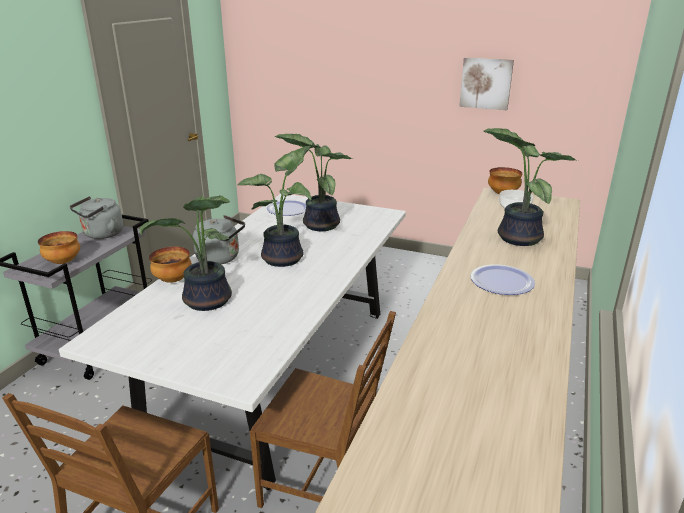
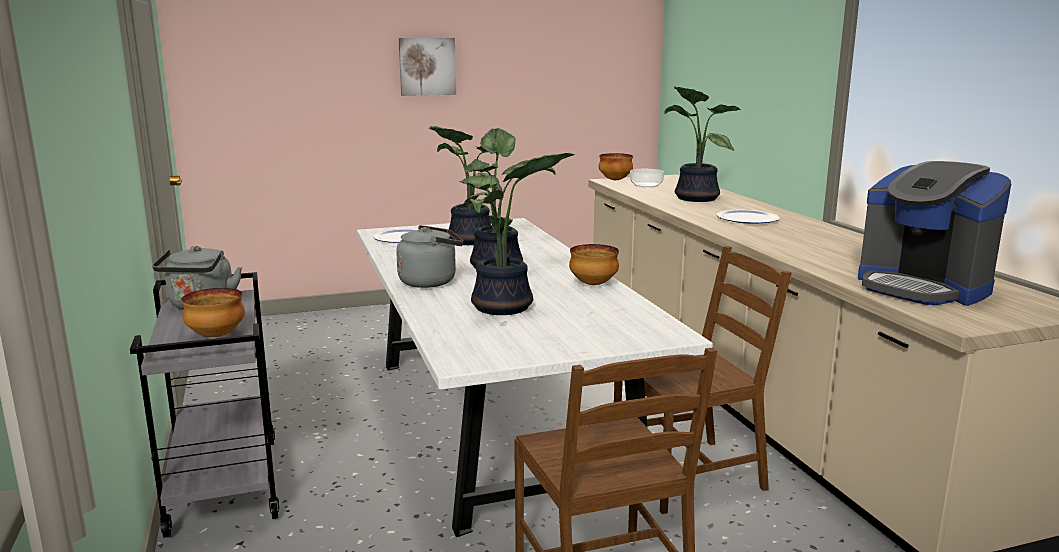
camera: 40 degrees left, 10 degrees down
bowl [149,247,192,283] -> bowl moved to [569,244,619,285]
picture [459,57,514,110] -> picture moved to [399,38,456,96]
none -> coffee machine [858,161,1011,306]

